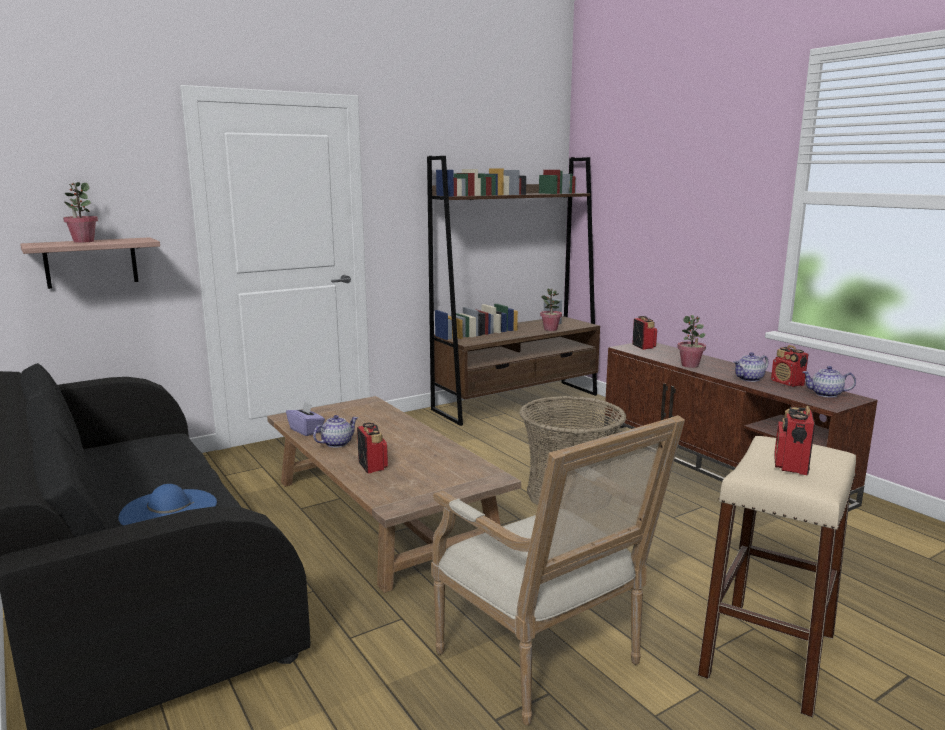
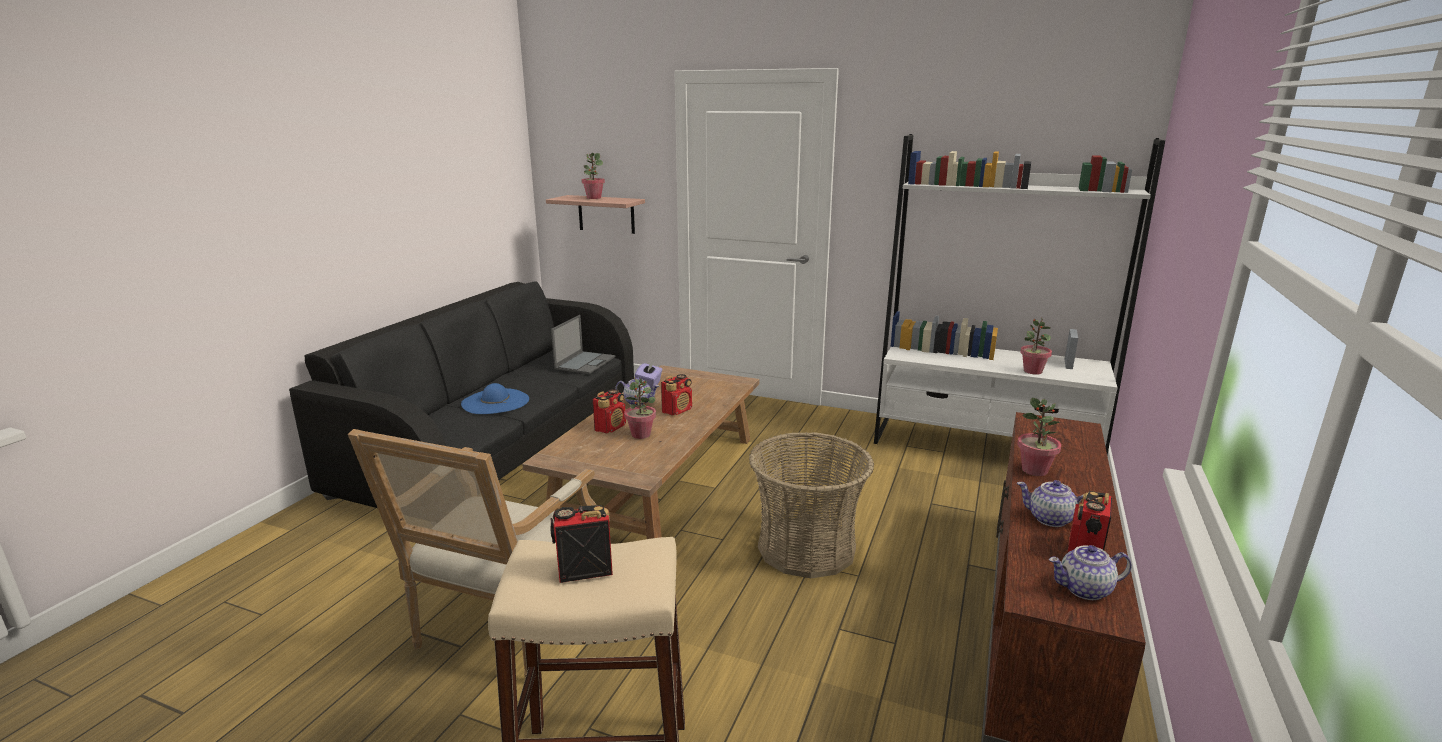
camera: 55 degrees right, 5 degrees up
brown bookcase [427,156,600,426] -> white bookcase [874,134,1165,455]
radio [632,316,657,350] -> radio moved to [661,374,692,416]
teapot [802,366,856,398] -> teapot turned 75 degrees counterclockwise [1049,545,1132,600]
none -> laptop [551,315,616,374]
none -> potted plant [624,378,656,439]

